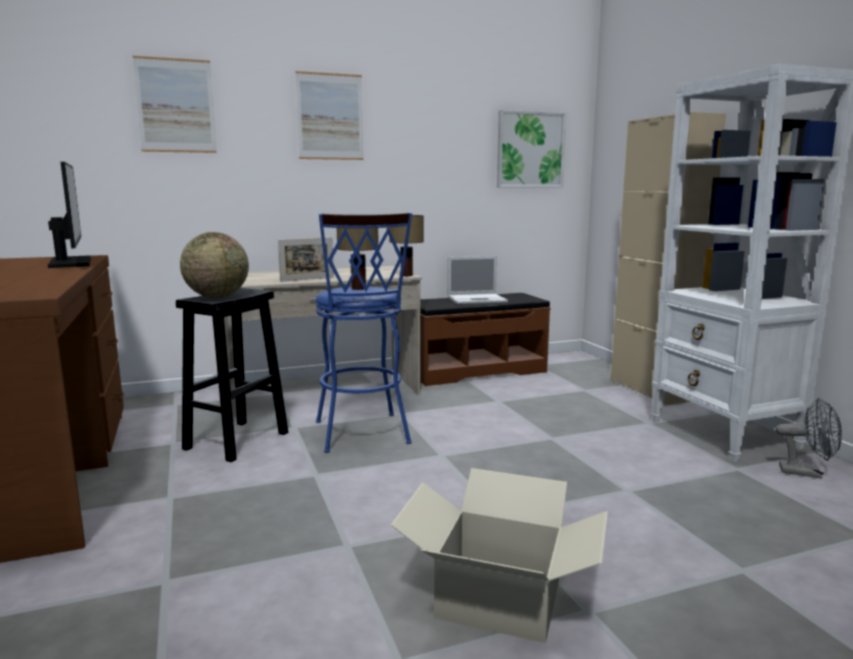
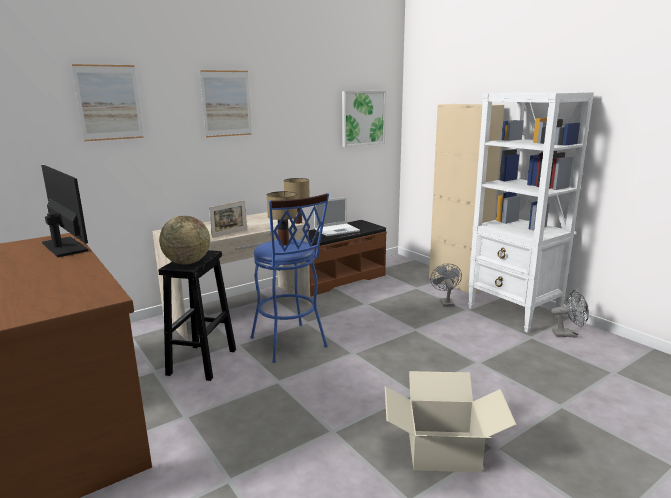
camera: 15 degrees left, 5 degrees up
none -> grey fan [430,264,462,307]

